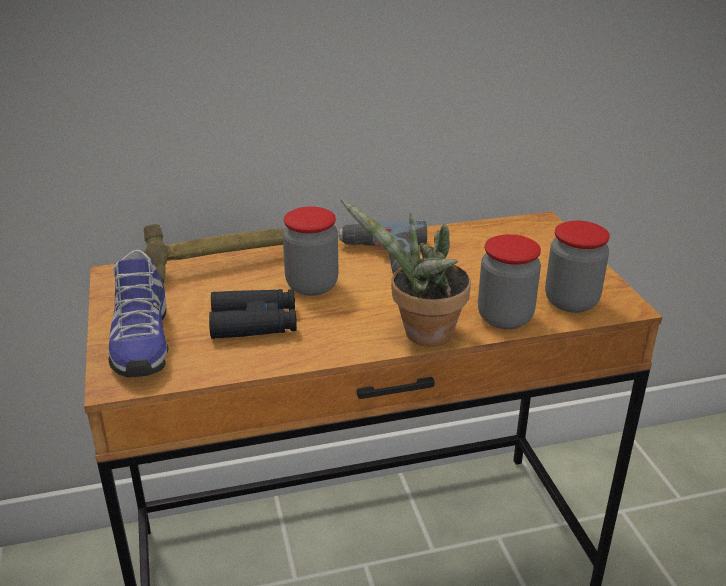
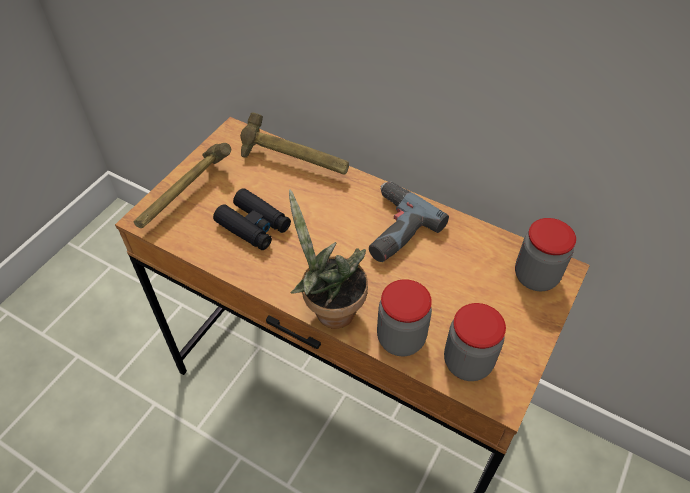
camera: 45 degrees right, 20 degrees up
shoe [108,250,169,377] -> hammer [134,143,231,228]
jar [283,206,339,296] -> jar moved to [515,218,576,291]

